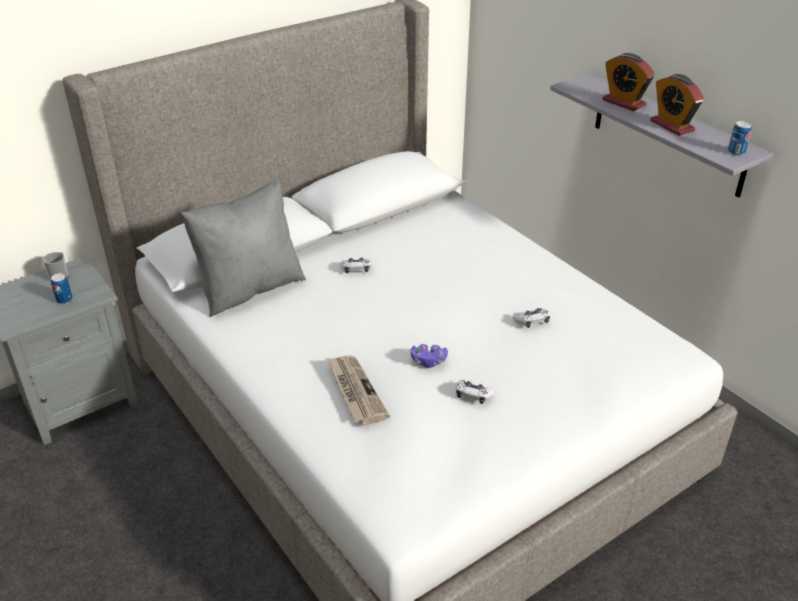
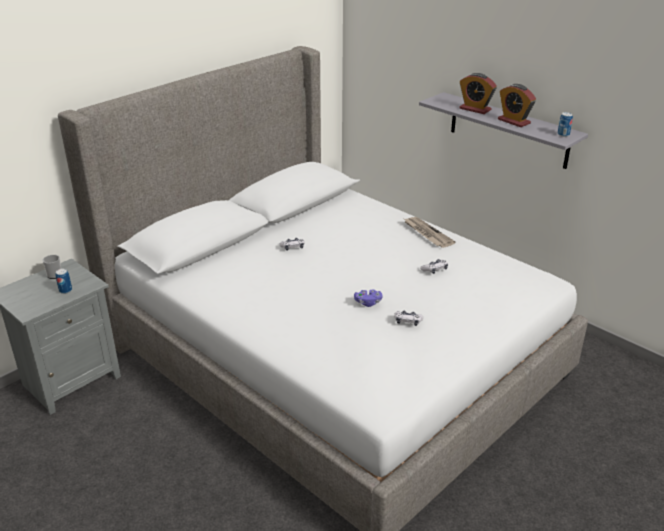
camera: 10 degrees left, 5 degrees down
grey pillow [181,180,306,317] -> none
newspaper [327,355,390,425] -> newspaper moved to [404,217,455,248]

